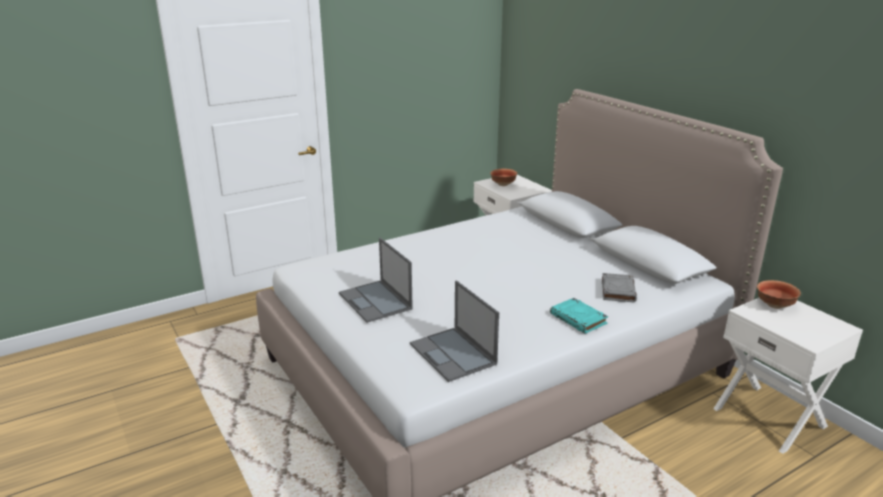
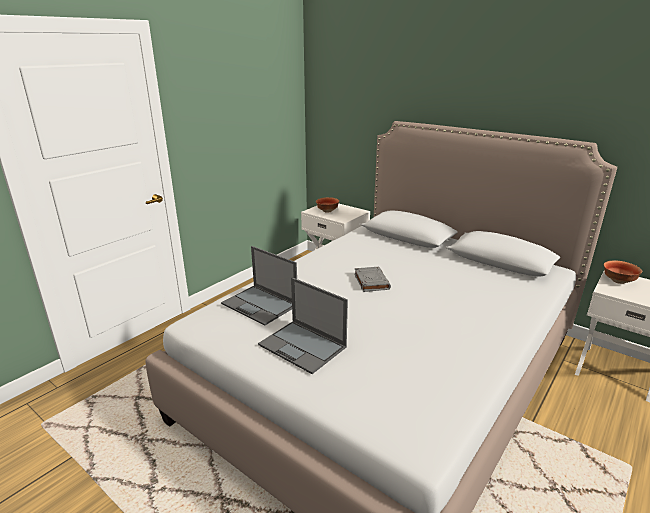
camera: 20 degrees left, 0 degrees up
laptop [410,280,499,382] -> laptop moved to [221,246,297,326]
turquoise book [550,298,608,334] -> none
grey book [602,273,637,302] -> grey book moved to [354,267,391,292]

